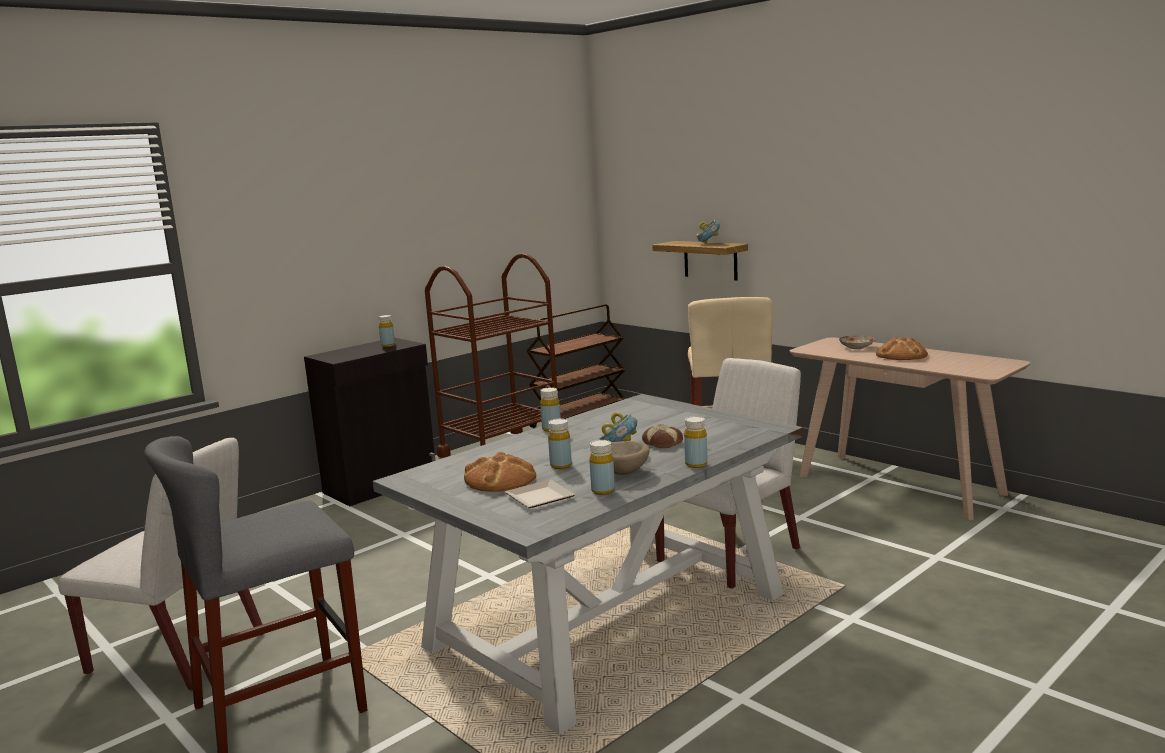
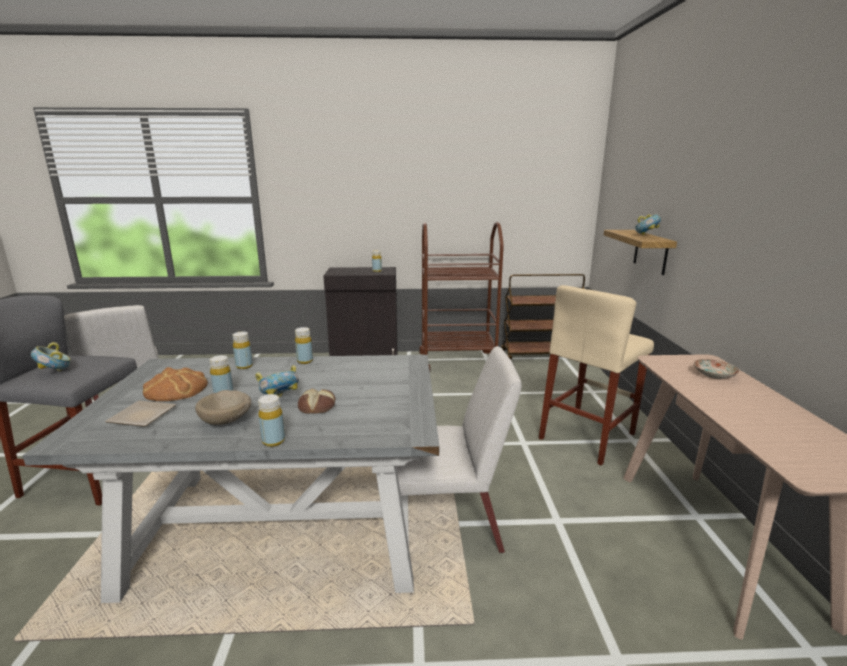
camera: 40 degrees right, 5 degrees up
yellow bottle [589,440,615,495] -> yellow bottle moved to [232,332,253,369]
bread [876,337,928,360] -> none
none -> bowl [31,342,71,372]

